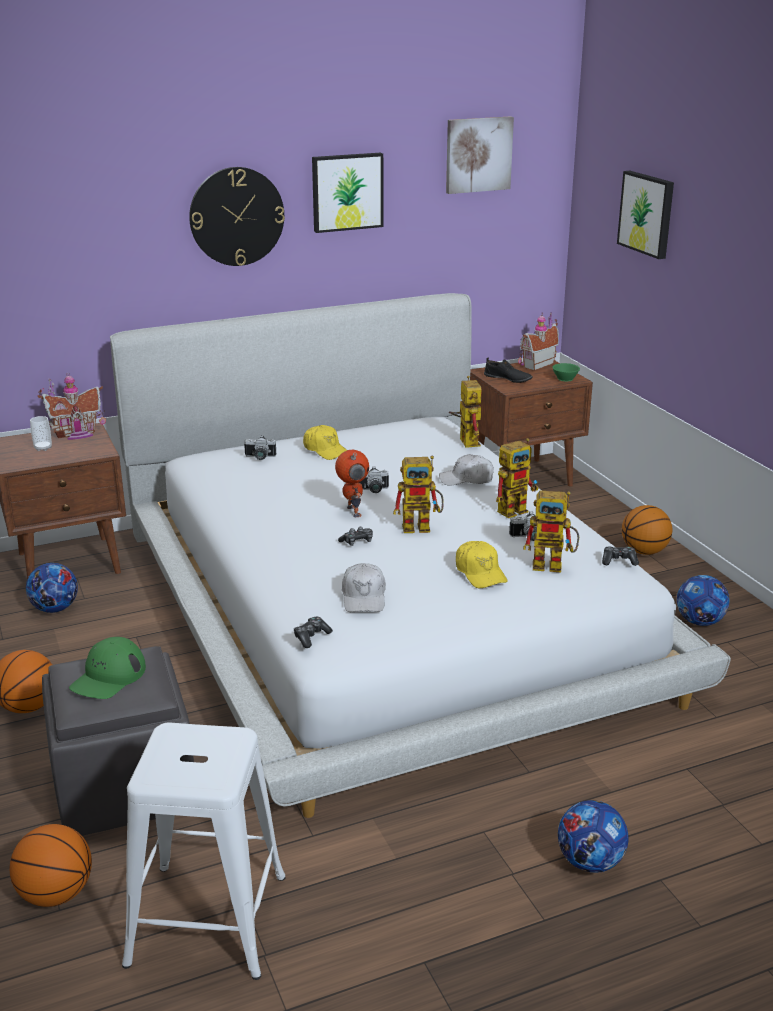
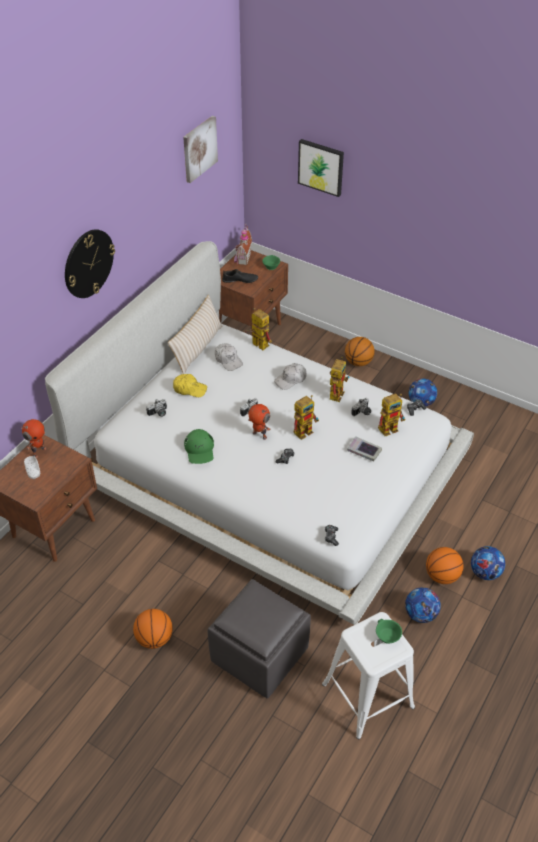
camera: 35 degrees left, 20 degrees up
basketball [10,824,92,907] -> basketball moved to [426,547,464,584]
football [26,563,78,613] -> football moved to [405,587,441,623]
toy house [38,372,106,440] -> toy robot [22,419,46,458]
green cap [69,637,146,699] -> green cap moved to [184,429,214,464]
picture [312,153,383,233] -> none
white cap [342,563,386,612] -> white cap moved to [215,344,243,371]
yellow cap [456,541,508,588] -> book [347,436,382,461]
none -> beige pillow [168,295,222,374]
none -> green cup [376,619,402,644]

